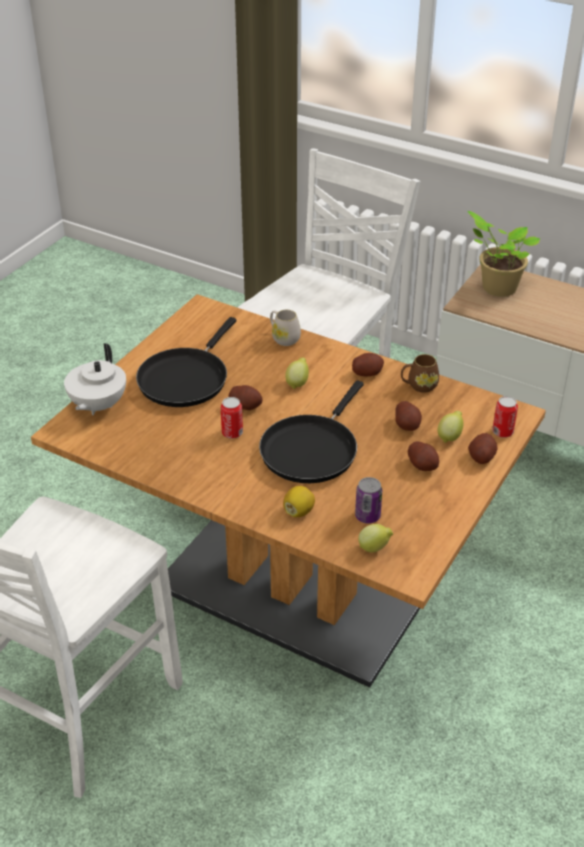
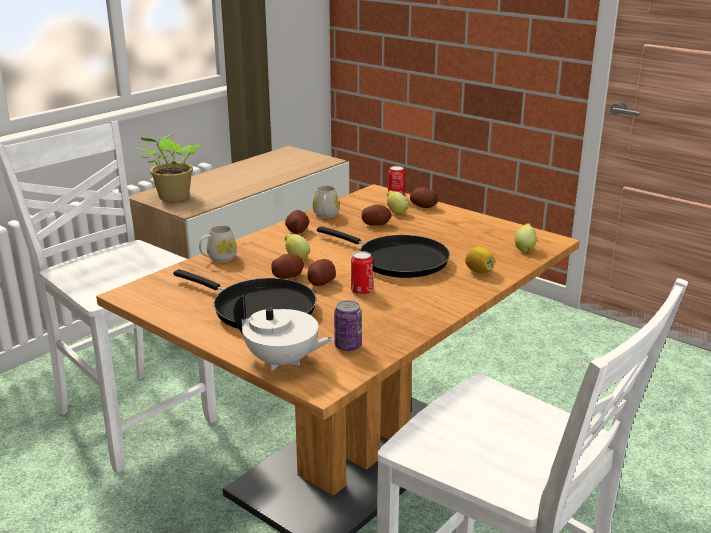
camera: 80 degrees left, 15 degrees down
can [355,477,382,523] -> can moved to [334,300,362,351]
brown mug [401,354,439,393] -> white mug [313,186,339,218]
potato [408,441,439,471] -> potato moved to [271,254,304,279]

